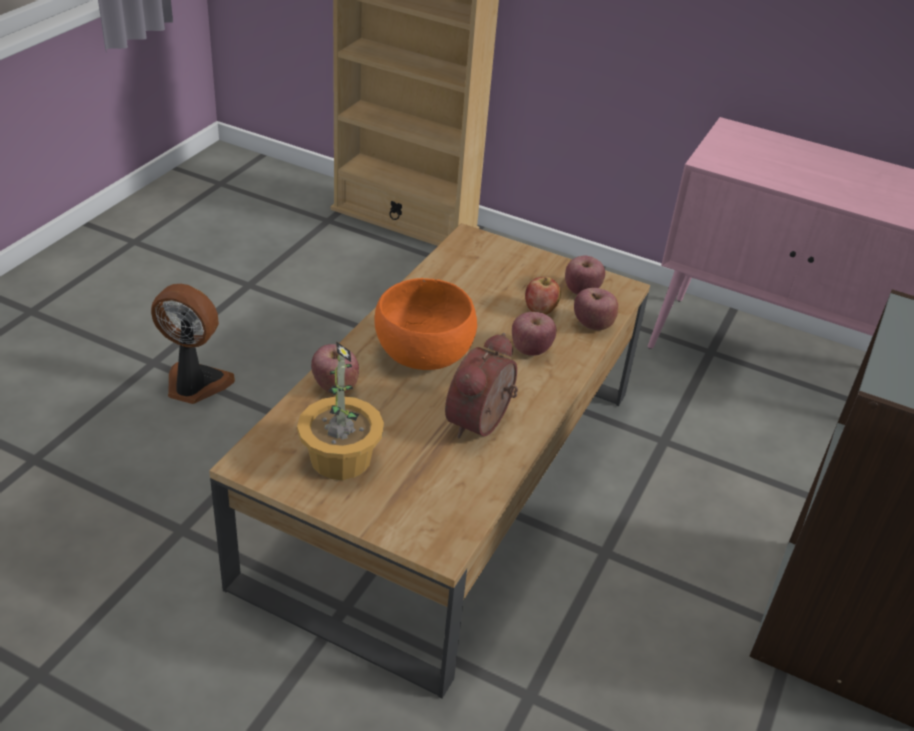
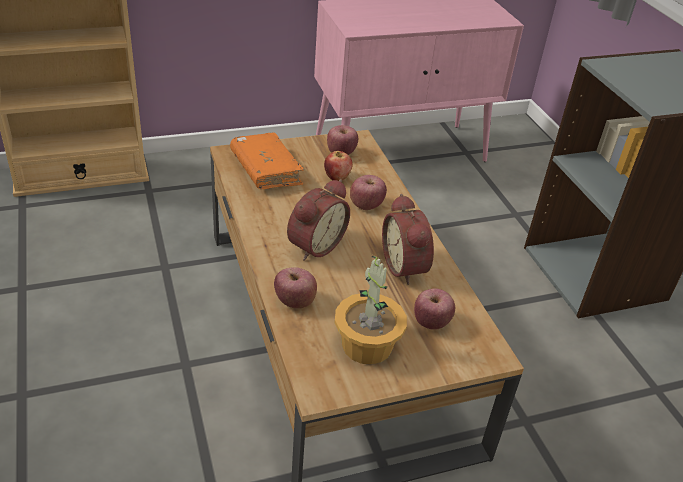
camera: 45 degrees left, 0 degrees up
fan [151,284,235,404] -> none
orange bowl [375,278,477,370] -> alarm clock [287,179,350,261]
apple [574,288,618,330] -> apple moved to [414,288,455,330]
none -> orange book [230,132,304,189]

